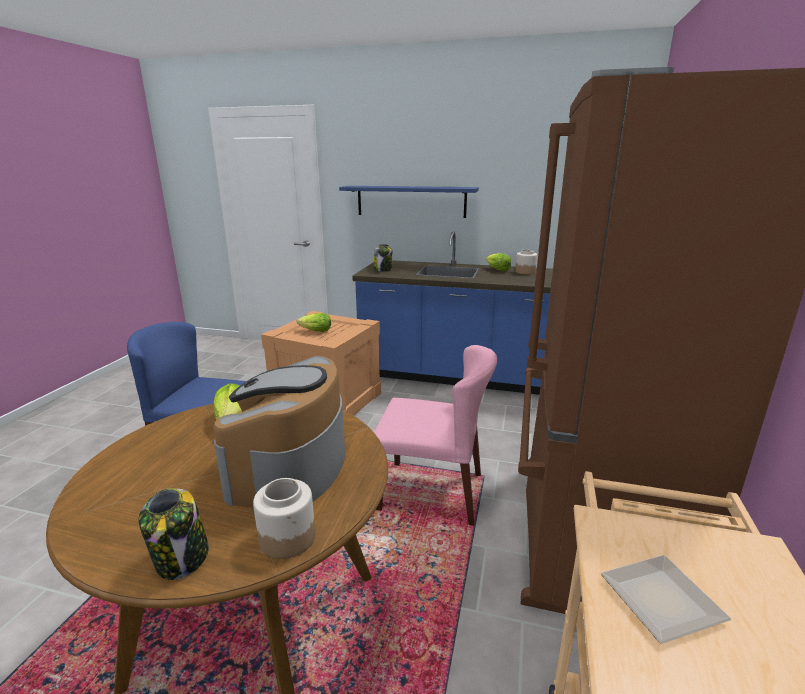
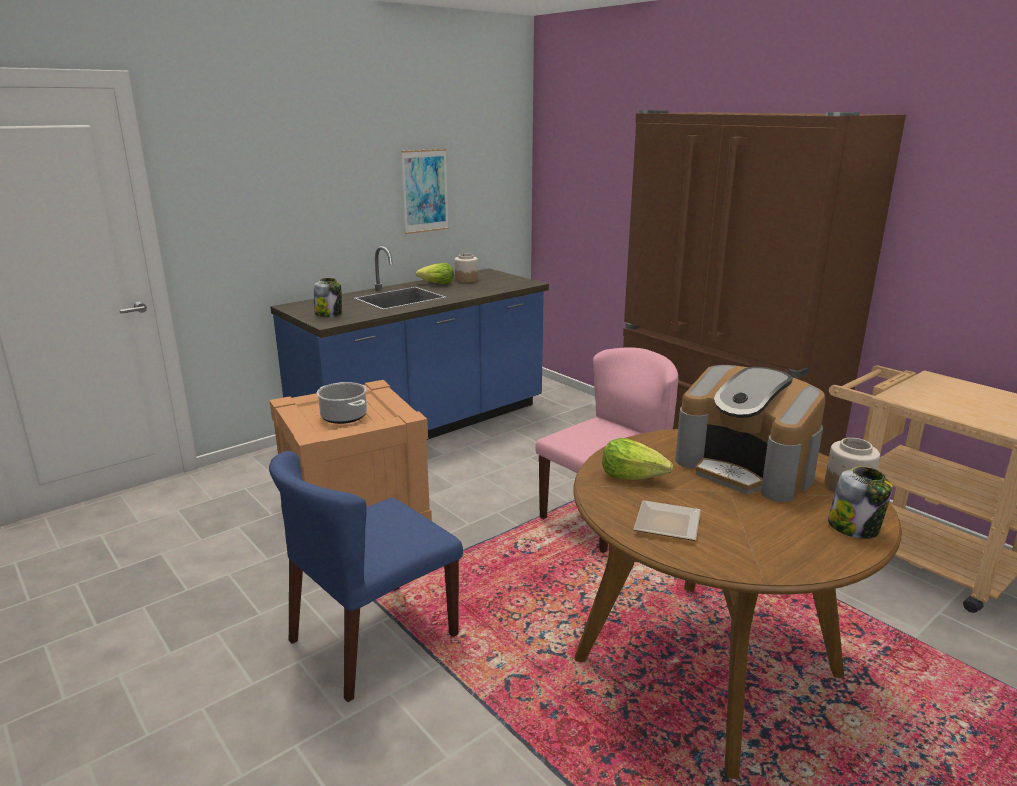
camera: 55 degrees left, 0 degrees up
lettuce [297,313,331,332] -> cooking pot [317,382,367,424]
blue shelf [339,186,479,218] -> none
plate [601,555,732,644] -> plate moved to [634,501,701,541]
none -> picture [401,149,449,234]

